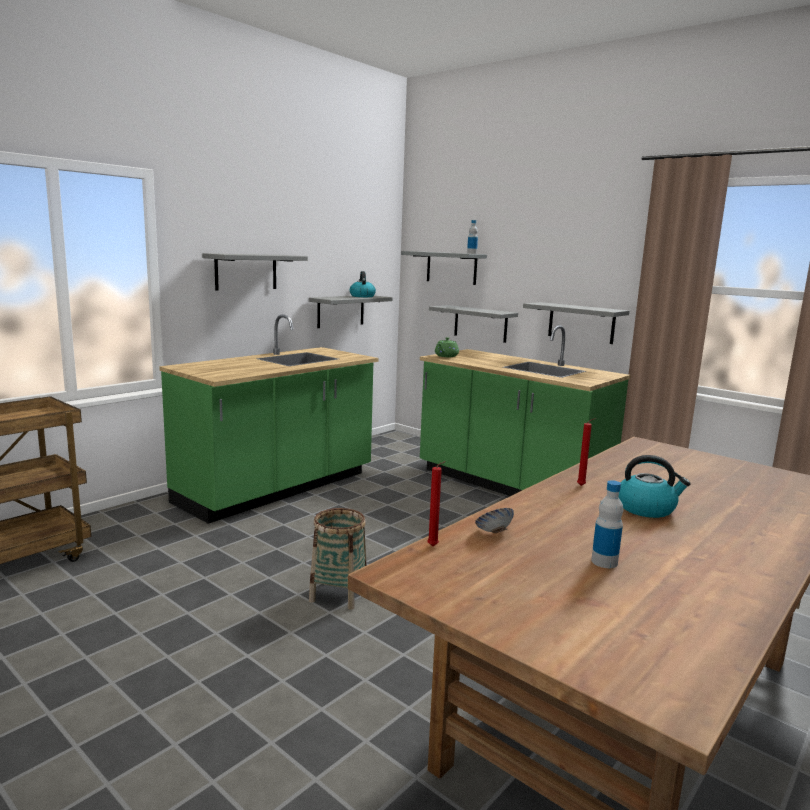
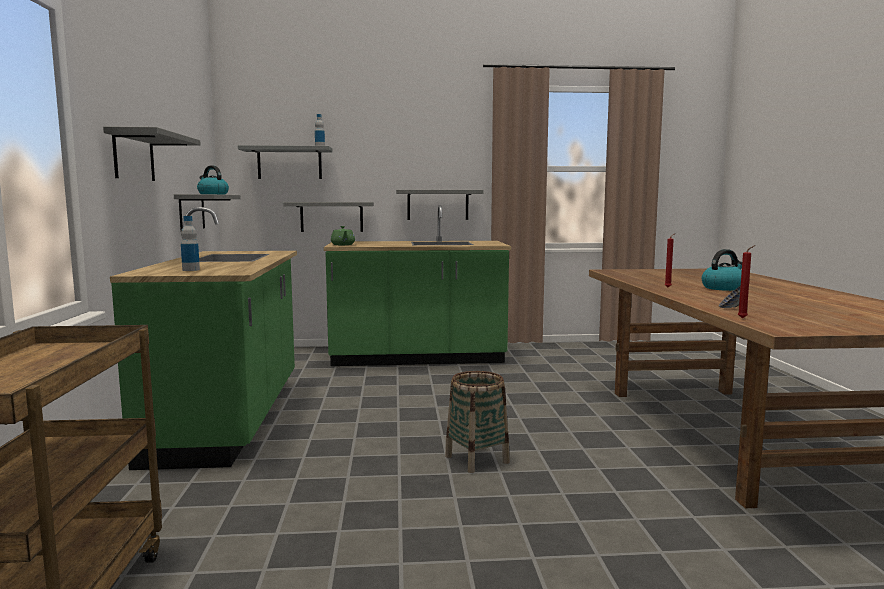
camera: 45 degrees left, 5 degrees down
bottle [591,480,623,568] -> bottle moved to [181,216,200,271]

